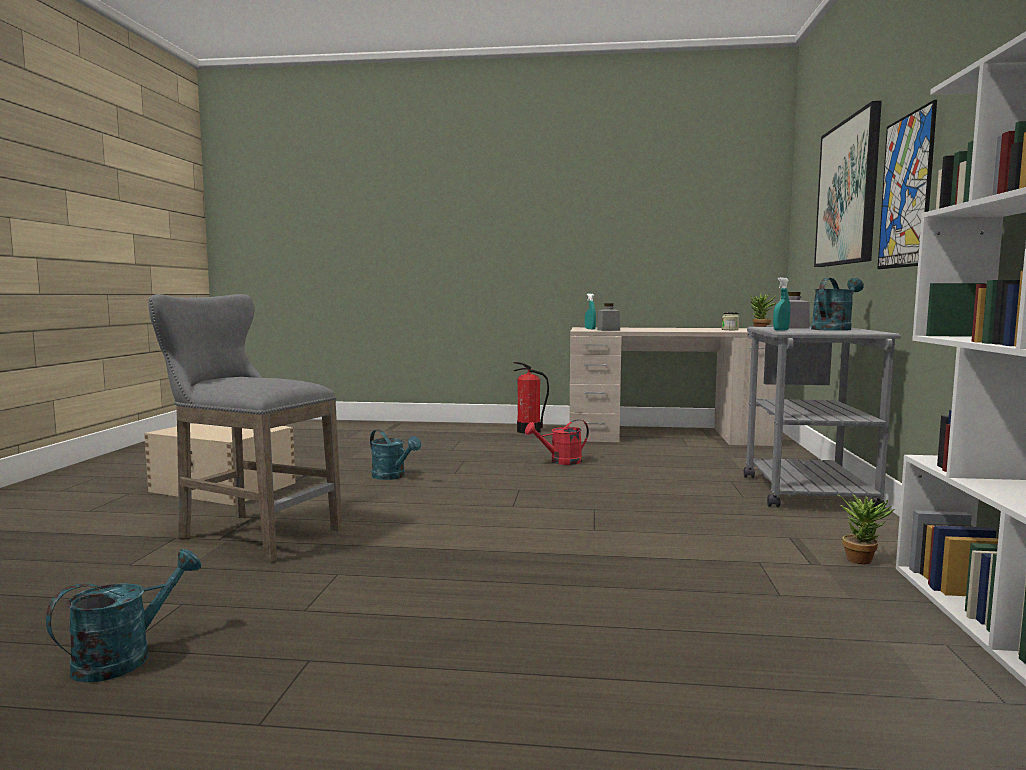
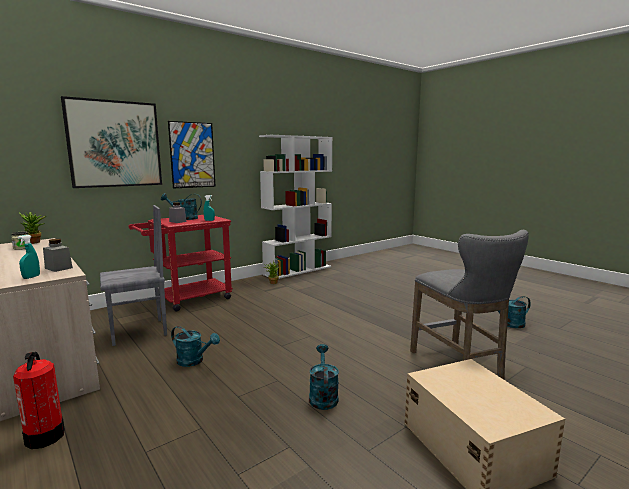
camera: 135 degrees left, 5 degrees up
red watering can [525,419,589,465] -> turquoise watering can [171,326,220,367]
grey cart [743,325,901,510] -> red cart [128,215,233,312]
none -> grey chair [100,205,167,346]

